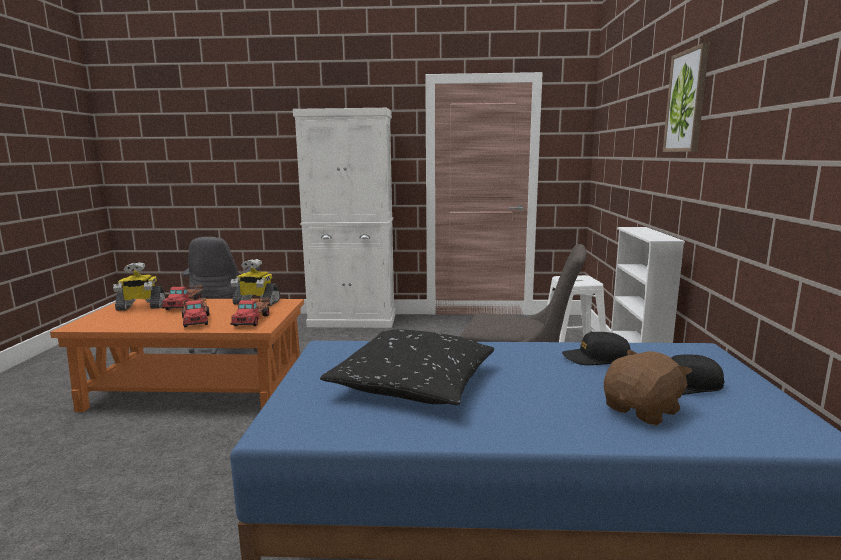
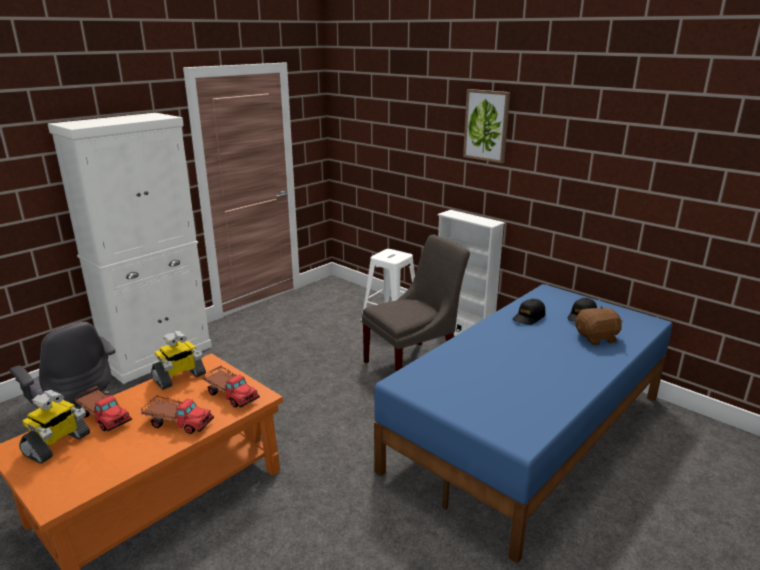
camera: 50 degrees left, 10 degrees up
black pillow [320,329,494,405] -> none
brown plush toy [604,350,692,426] -> brown plush toy turned 75 degrees clockwise [575,305,623,345]

